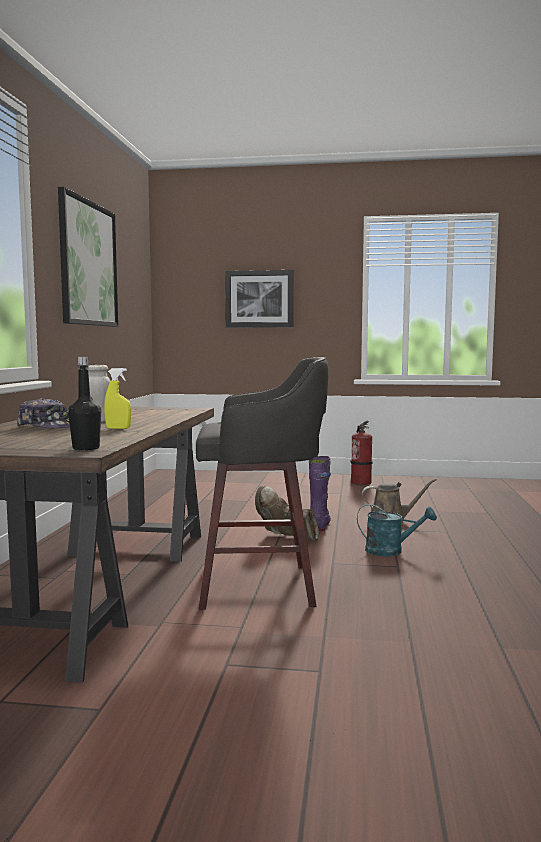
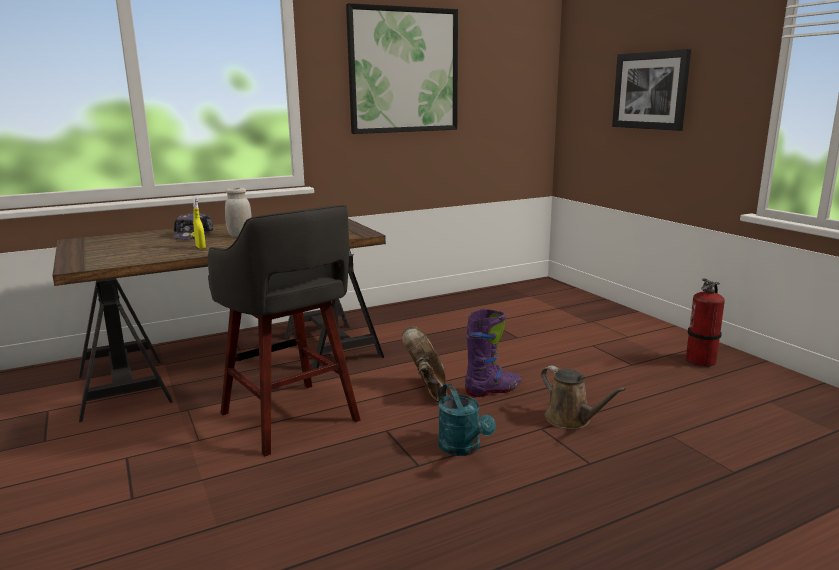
camera: 55 degrees right, 10 degrees up
black bottle [68,357,101,451] -> none

